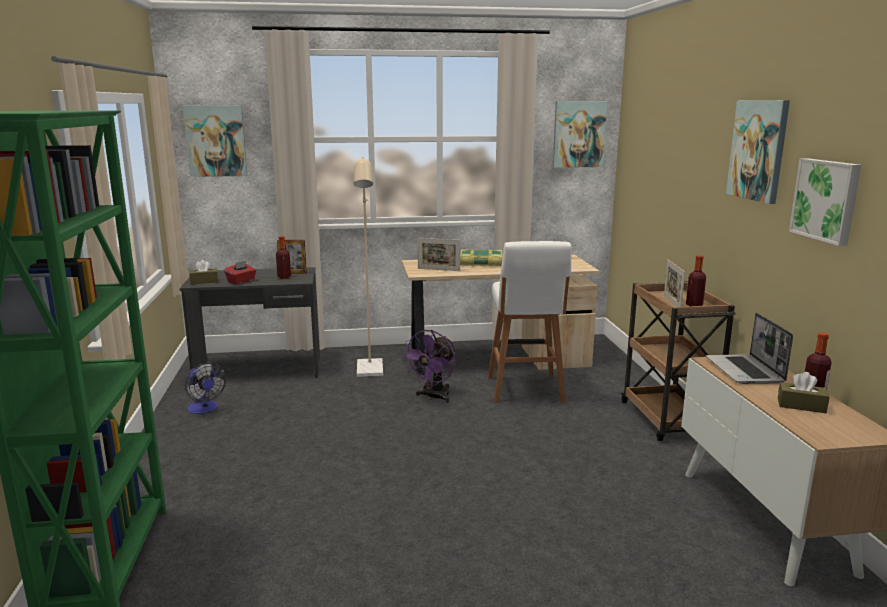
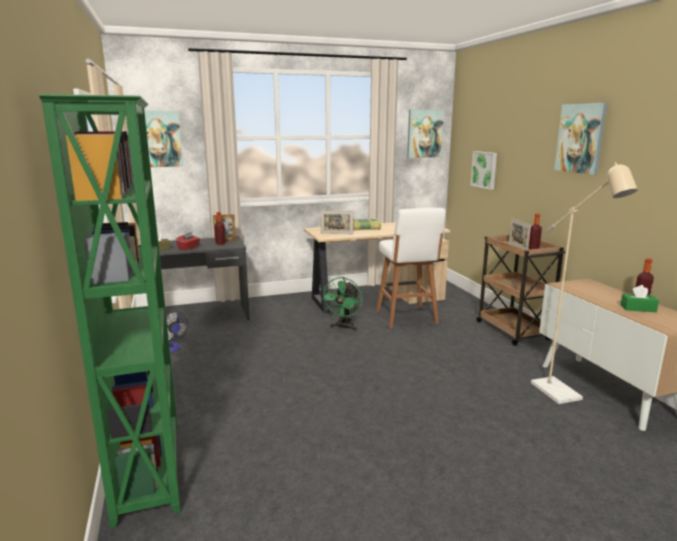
camera: 10 degrees left, 0 degrees up
beige floor lamp [354,157,383,377] -> beige floor lamp moved to [531,162,638,404]
purple fan [402,330,456,403] -> green fan [321,277,363,331]
laptop [706,313,793,384] -> none
brown tissue box [778,372,830,413] -> green tissue box [620,285,659,312]
picture [789,158,861,246] -> picture moved to [471,151,497,190]

